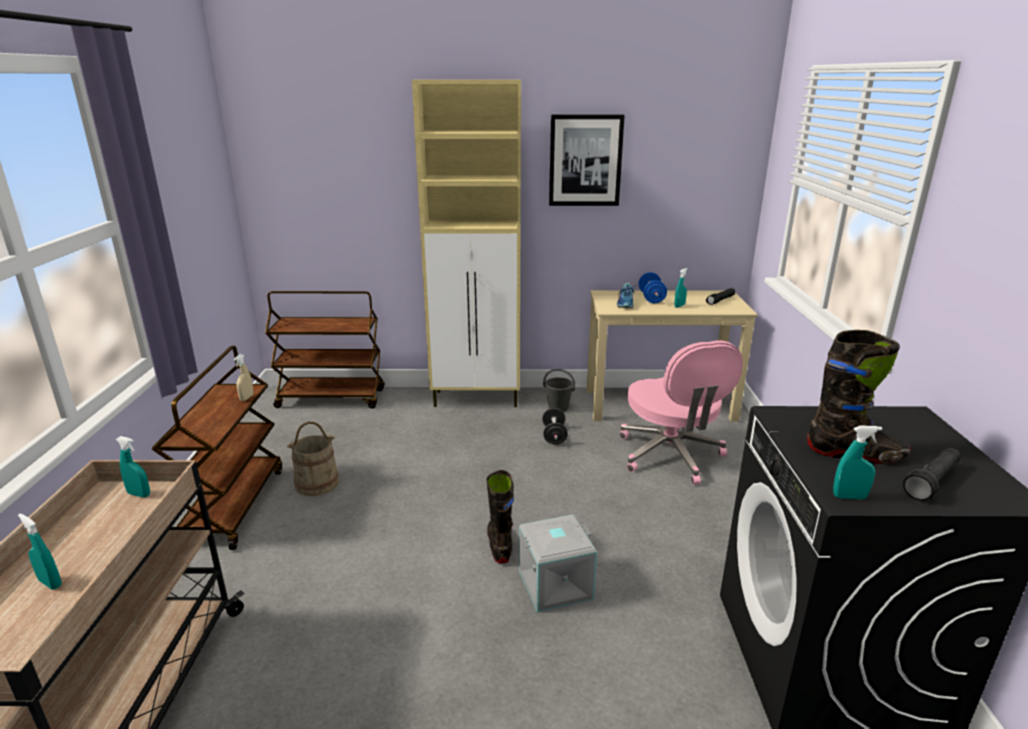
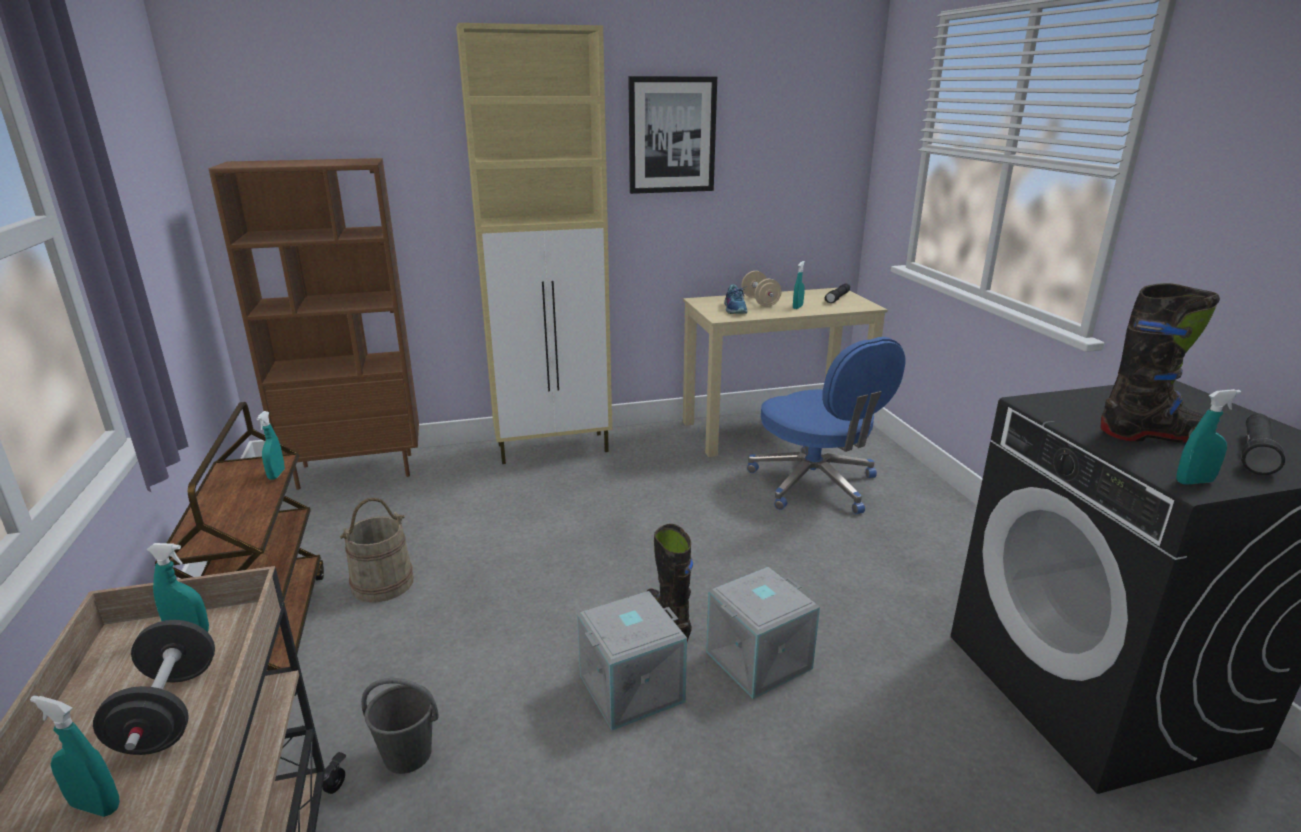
camera: 15 degrees left, 0 degrees up
beige spray bottle [234,354,253,401] -> turquoise spray bottle [257,411,285,480]
brown cart [265,291,385,408] -> brown bookcase [208,158,419,490]
black dumbbell [542,408,567,445] -> black dumbbell moved to [93,620,215,755]
grey bucket [543,368,575,412] -> grey bucket moved to [361,678,439,774]
pink office chair [619,341,743,485] -> blue office chair [747,337,905,514]
blue dumbbell [638,272,667,303] -> beige dumbbell [741,271,782,307]
none -> grey storage box [577,591,687,730]

